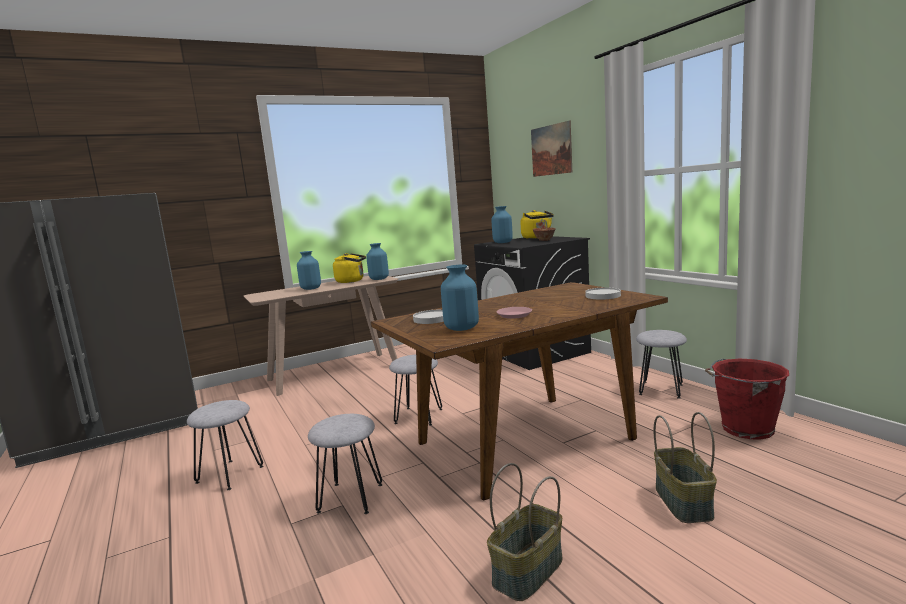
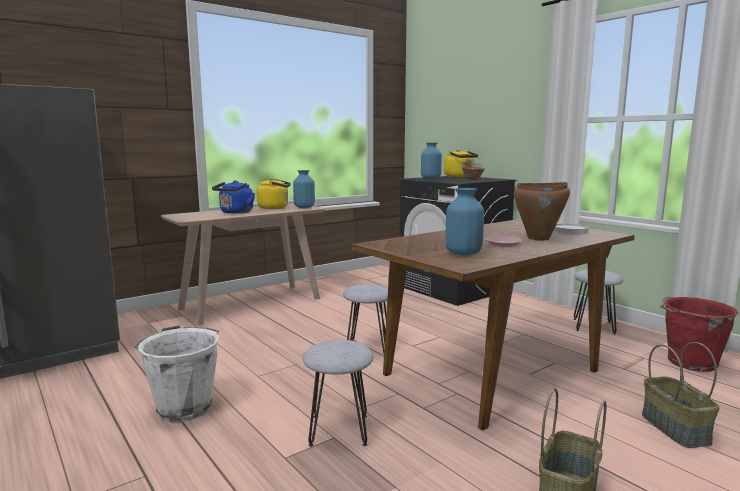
camera: 10 degrees left, 0 degrees up
grey stool [187,400,263,490] -> white bucket [134,325,220,422]
blue vase [297,251,321,290] -> blue kettle [212,180,255,214]
white plate [413,310,444,324] -> none
picture [531,120,572,177] -> none
none -> brown cooking pot [514,182,570,240]

